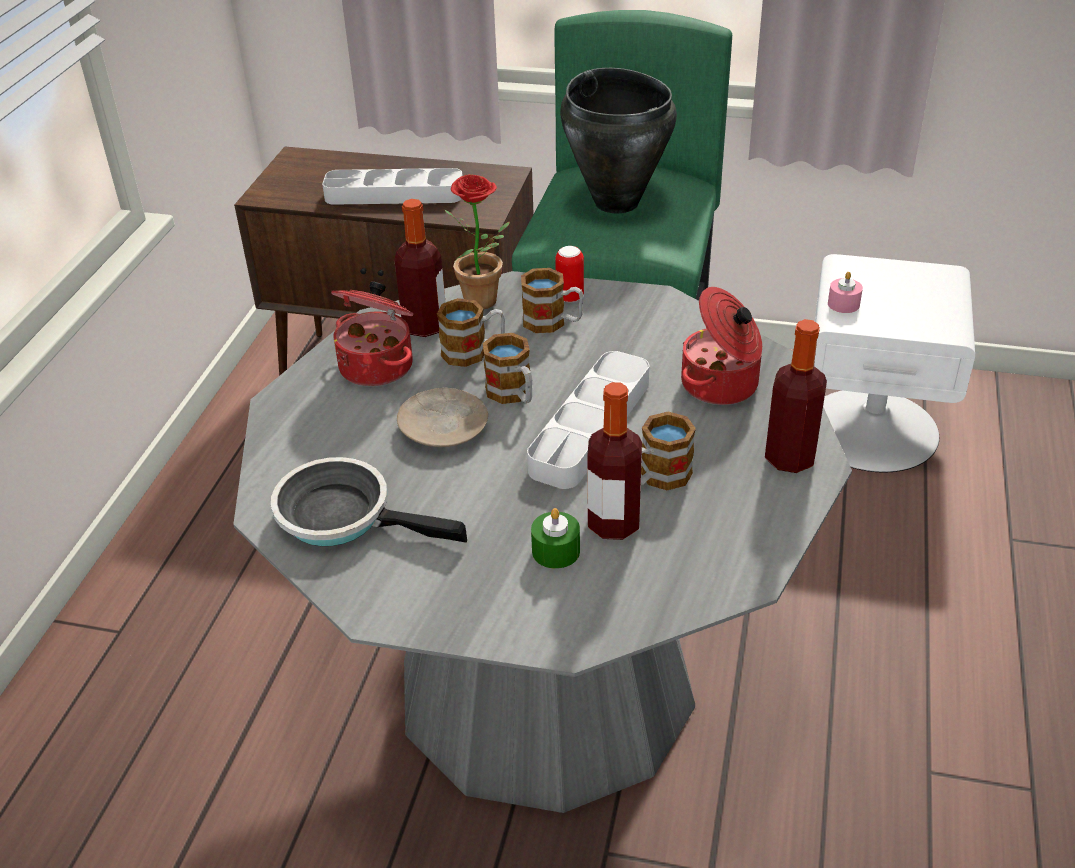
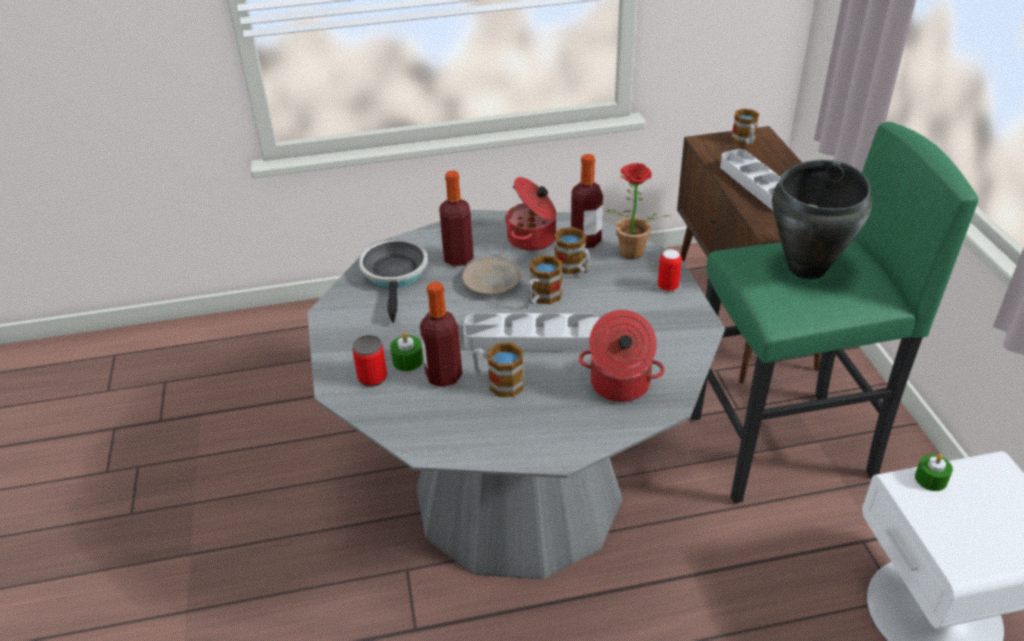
camera: 65 degrees right, 0 degrees up
mug [521,268,584,333] -> mug moved to [731,109,759,146]
bottle [765,319,827,473] -> bottle moved to [439,171,474,266]
pink candle [828,272,863,313] -> green candle [915,454,953,491]
none -> can [353,335,387,387]

